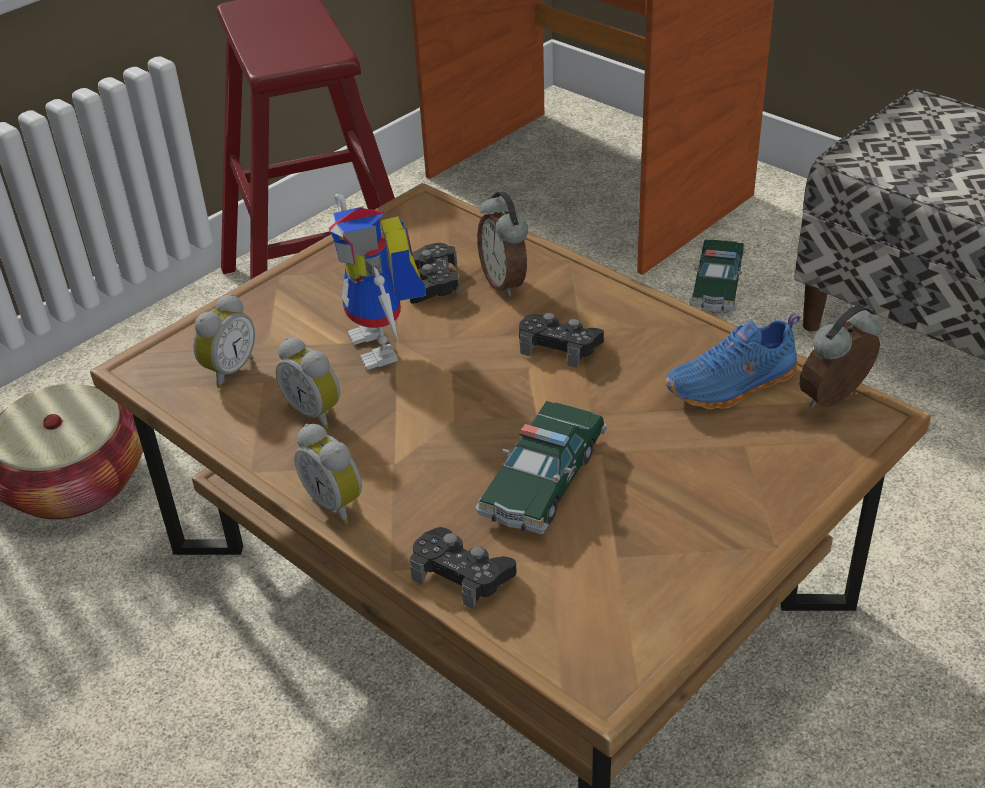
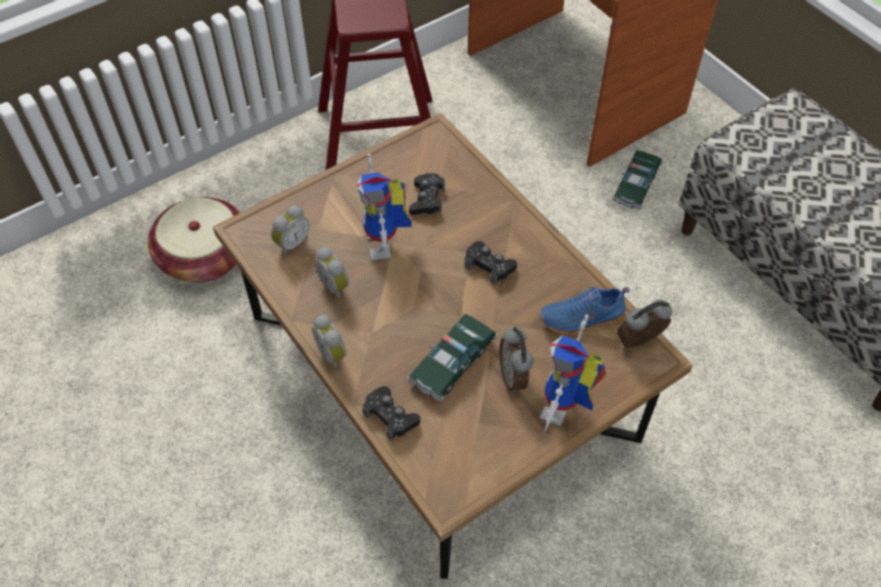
camera: 10 degrees right, 15 degrees up
alarm clock [477,191,528,297] -> alarm clock moved to [500,327,533,392]
none -> toy robot [540,315,606,433]

